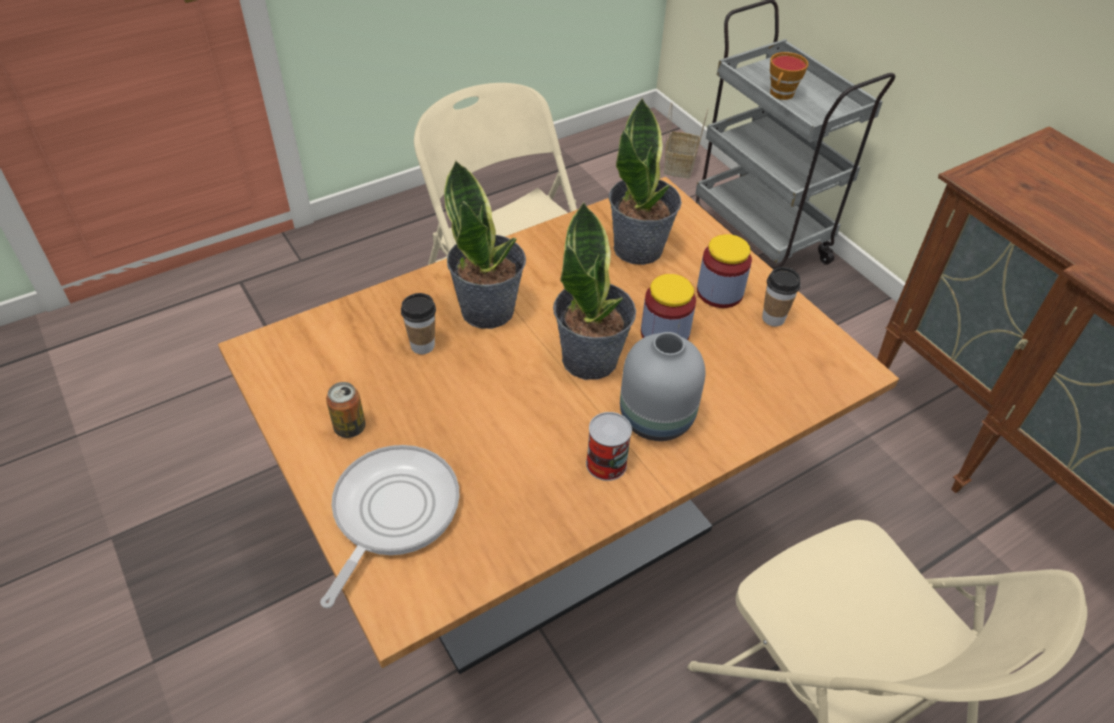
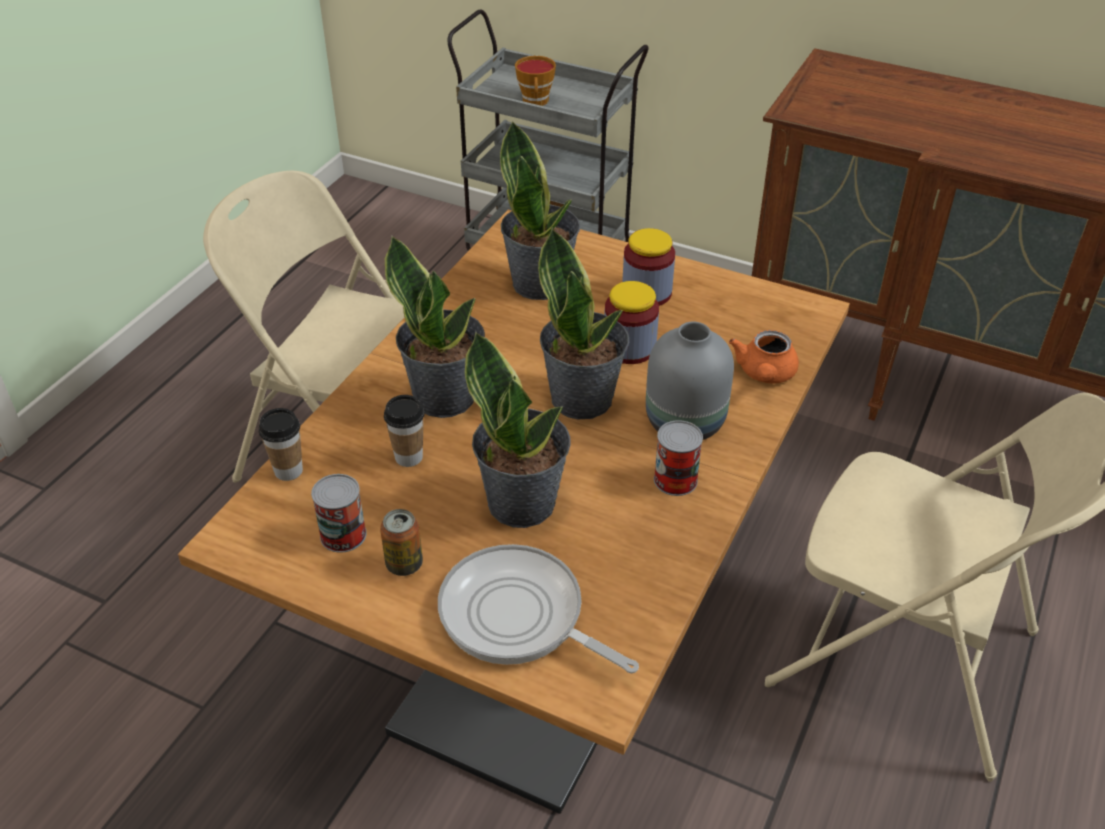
camera: 30 degrees left, 5 degrees down
frying pan [320,445,460,608] -> frying pan turned 45 degrees counterclockwise [438,544,639,674]
basket [664,103,708,179] -> none
cup [762,267,801,326] -> cup moved to [259,408,303,481]
none -> can [311,474,367,553]
none -> potted plant [465,332,571,528]
none -> orange teapot [729,330,799,384]

